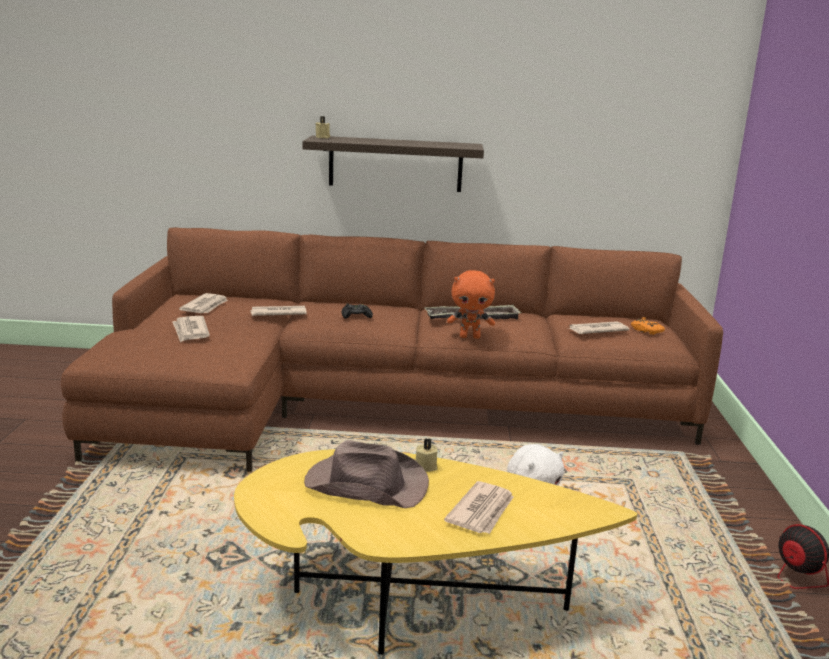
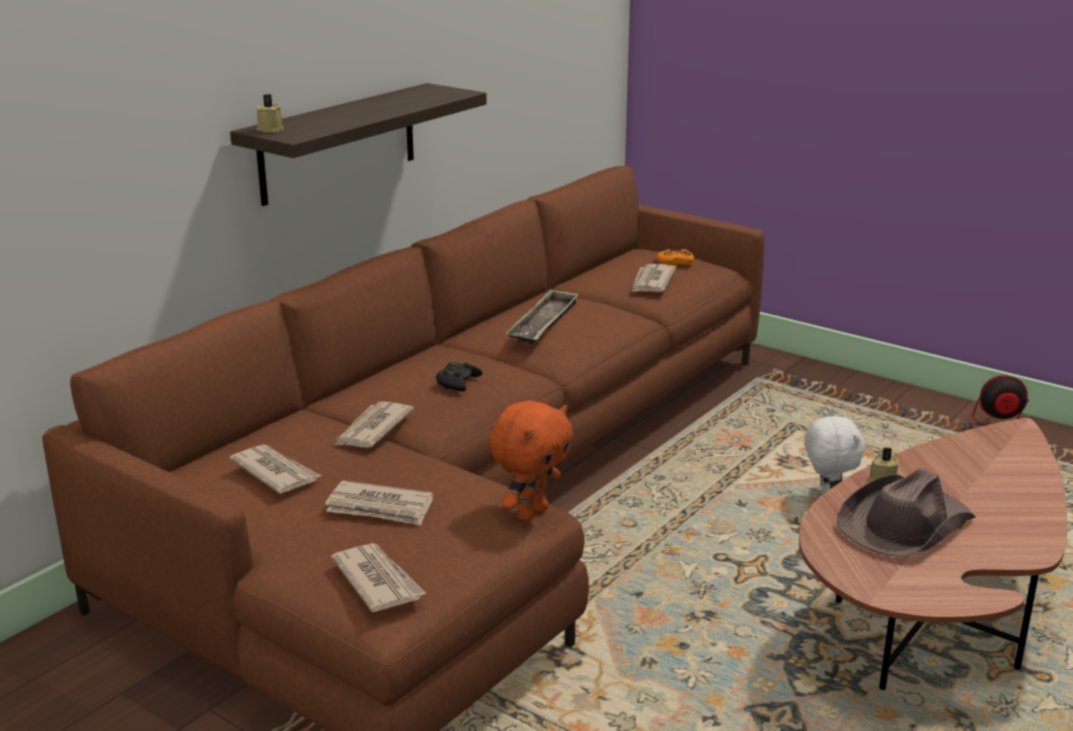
camera: 55 degrees left, 5 degrees up
yellow coffee table [234,449,638,655] -> brown coffee table [799,418,1067,690]
newspaper [444,481,514,534] -> newspaper moved to [331,543,426,612]
orange plush toy [447,270,495,339] -> orange plush toy moved to [489,400,573,522]

